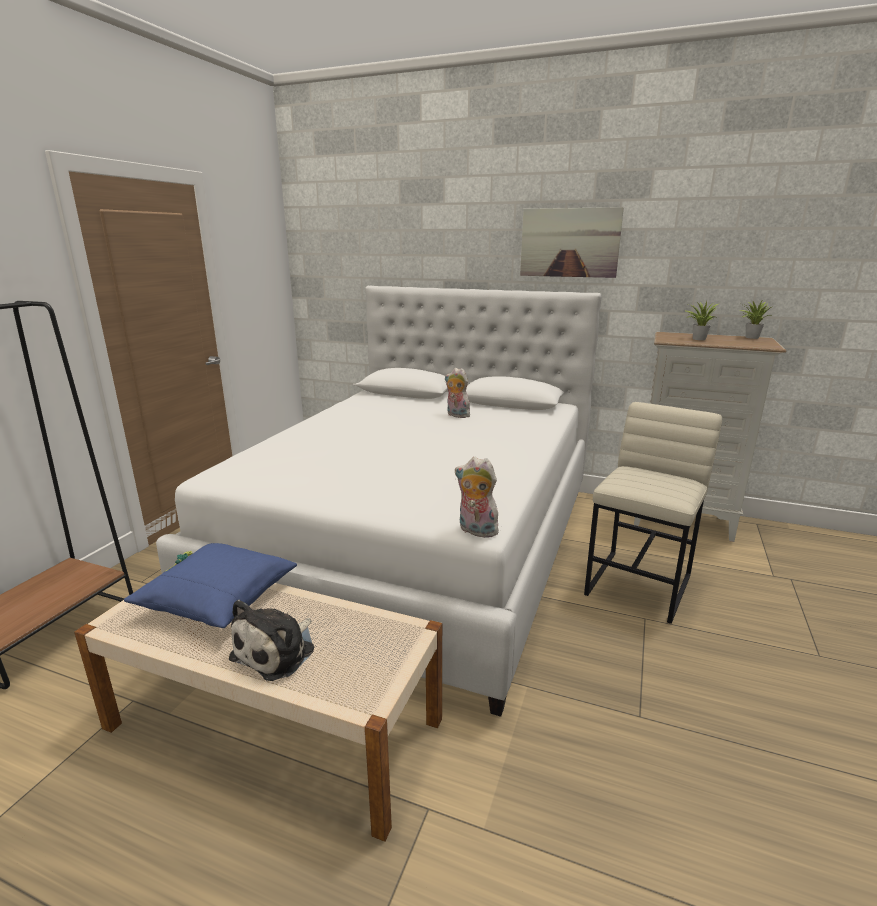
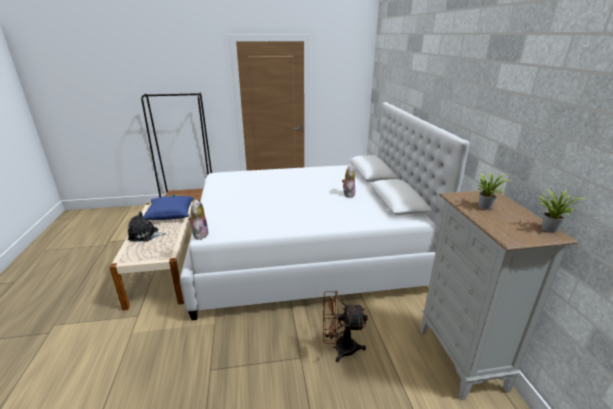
camera: 60 degrees right, 5 degrees up
picture [520,207,624,278] -> none
beige chair [584,402,722,624] -> brown fan [323,290,367,363]

